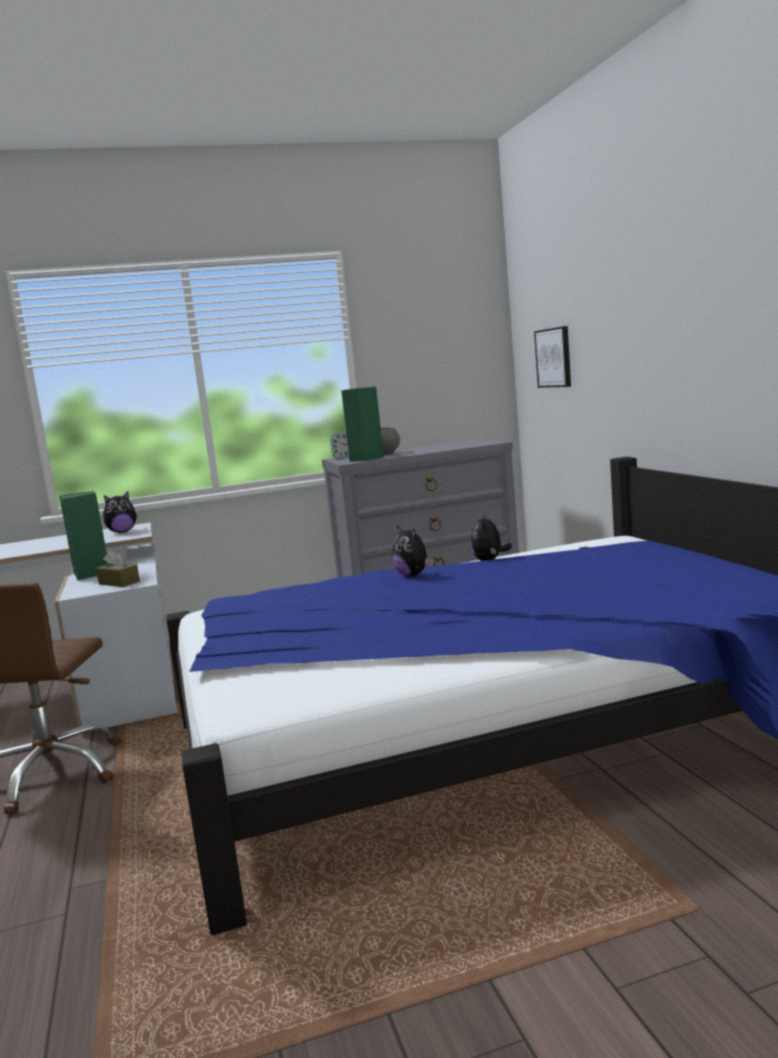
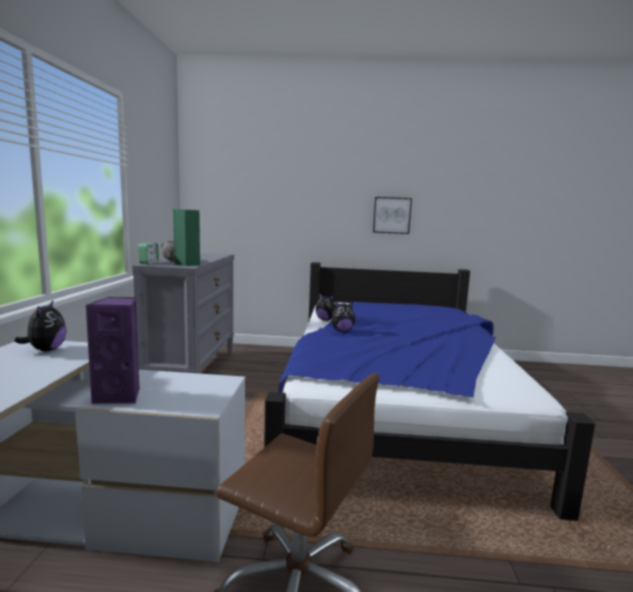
camera: 70 degrees left, 0 degrees up
green speaker [59,491,109,581] -> purple speaker [86,297,140,404]
brown tissue box [96,550,140,587] -> none
picture [534,326,571,388] -> picture moved to [373,197,412,234]

